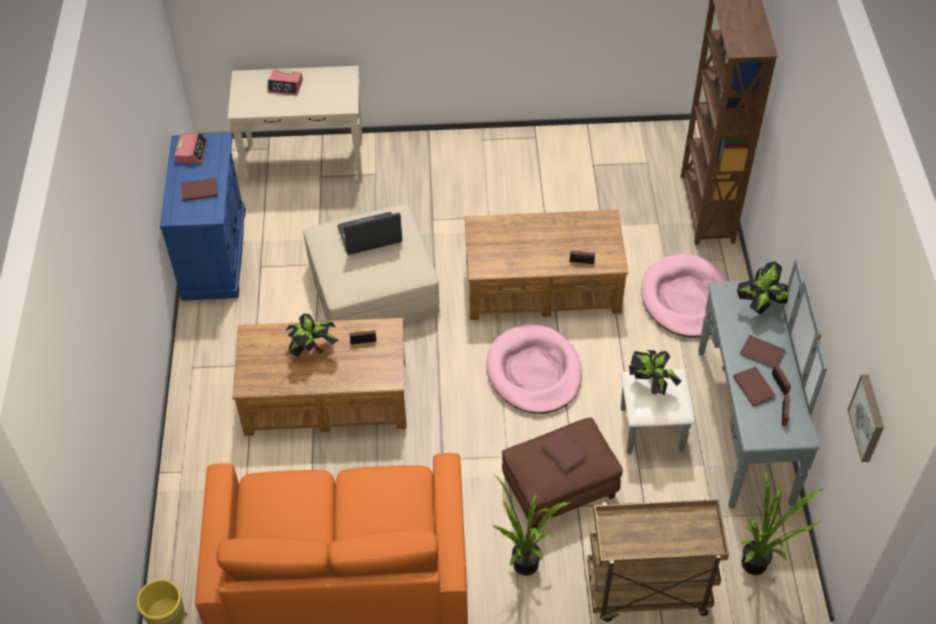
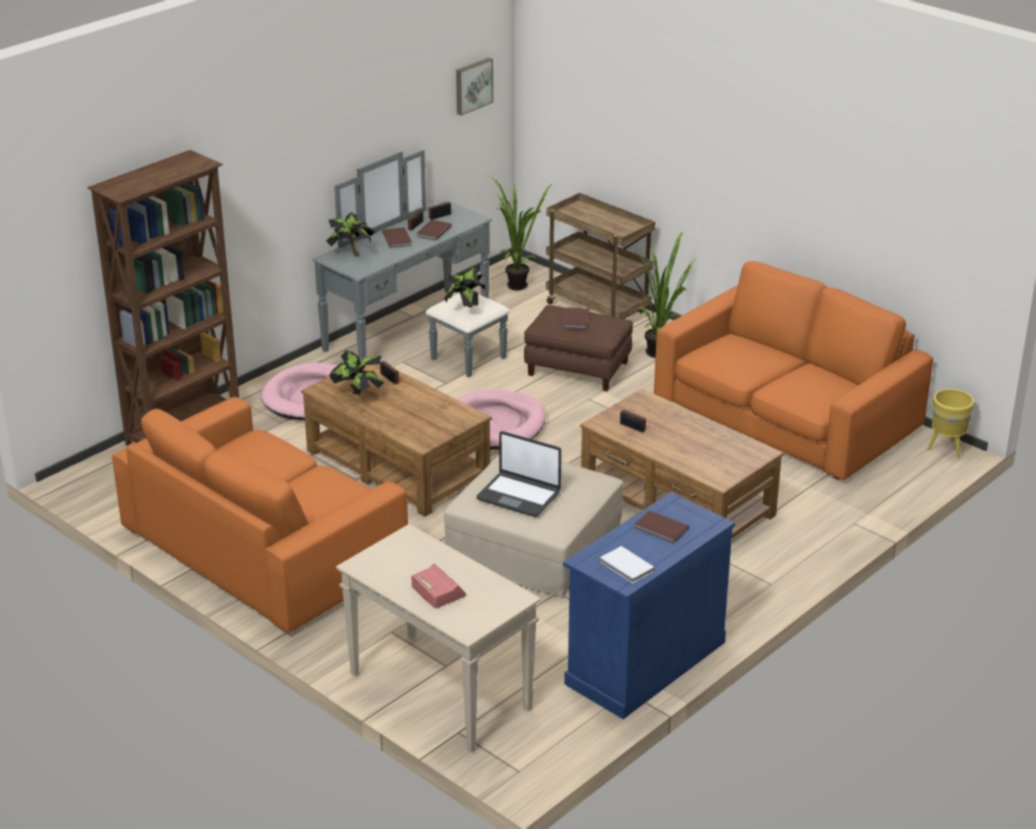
camera: 135 degrees left, 20 degrees down
alarm clock [174,132,208,164] -> white book [600,546,655,583]
potted plant [285,314,338,357] -> potted plant moved to [329,350,385,396]
none -> orange sofa [112,397,408,633]

